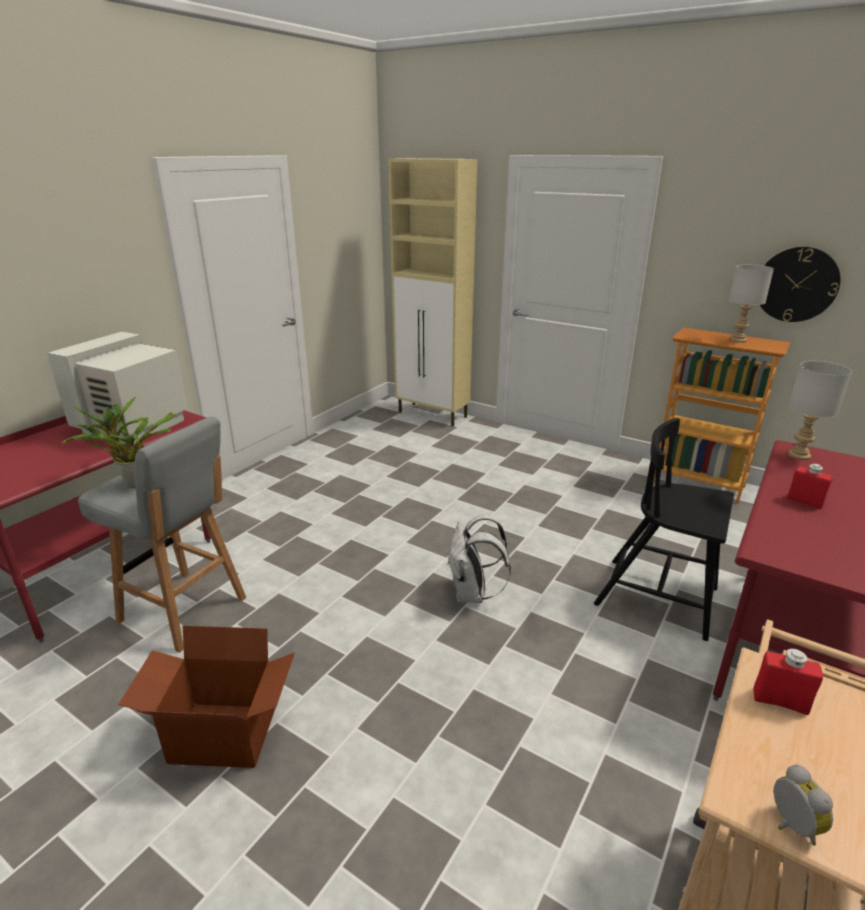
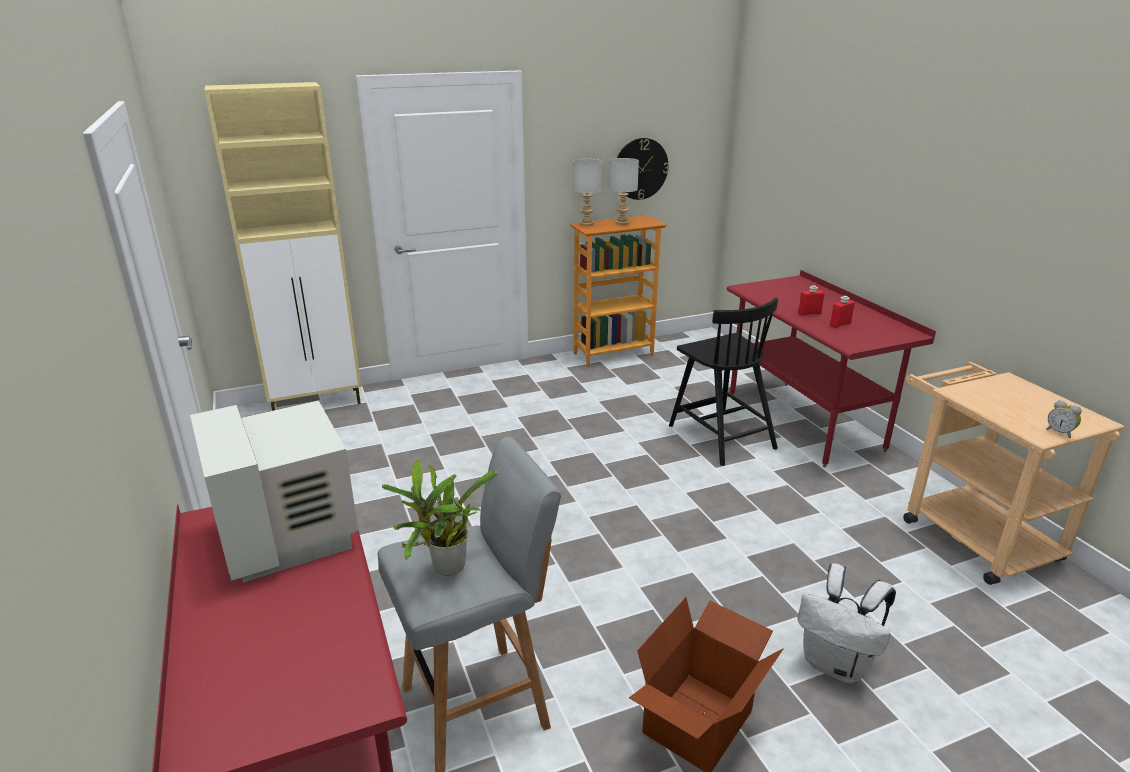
camera: 55 degrees left, 0 degrees up
white backpack [447,515,511,603] -> white backpack moved to [797,563,896,684]
black chair [594,418,734,641] -> black chair turned 90 degrees counterclockwise [669,298,778,466]
red bottle [753,649,823,715] -> red bottle moved to [830,296,855,328]
alarm clock [774,764,833,846] -> alarm clock turned 150 degrees counterclockwise [1046,400,1082,438]
grey table lamp [788,361,852,460] -> grey table lamp moved to [573,159,602,226]

